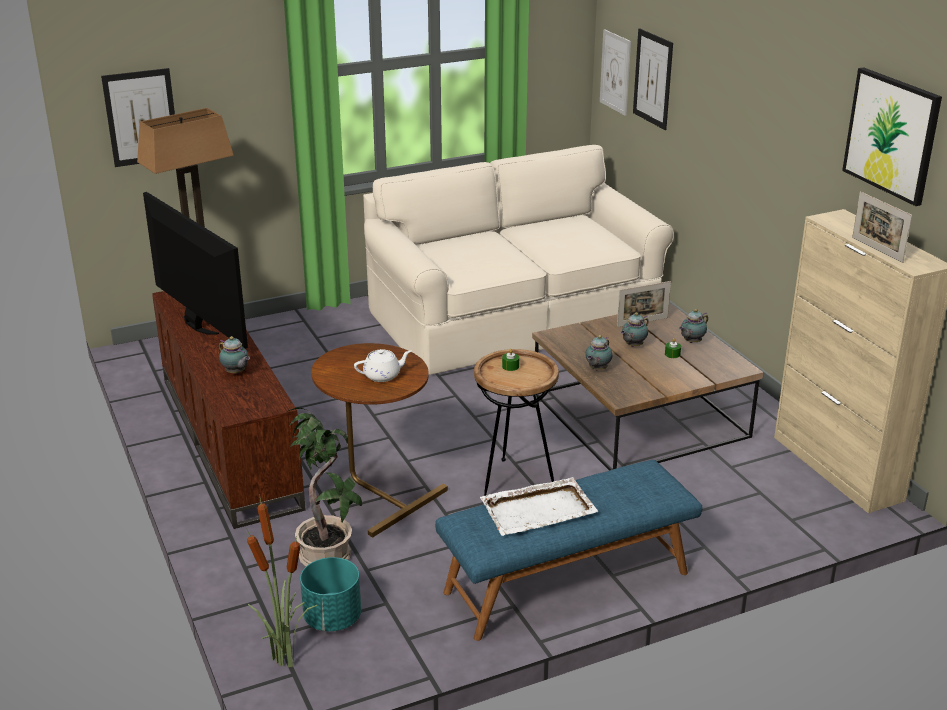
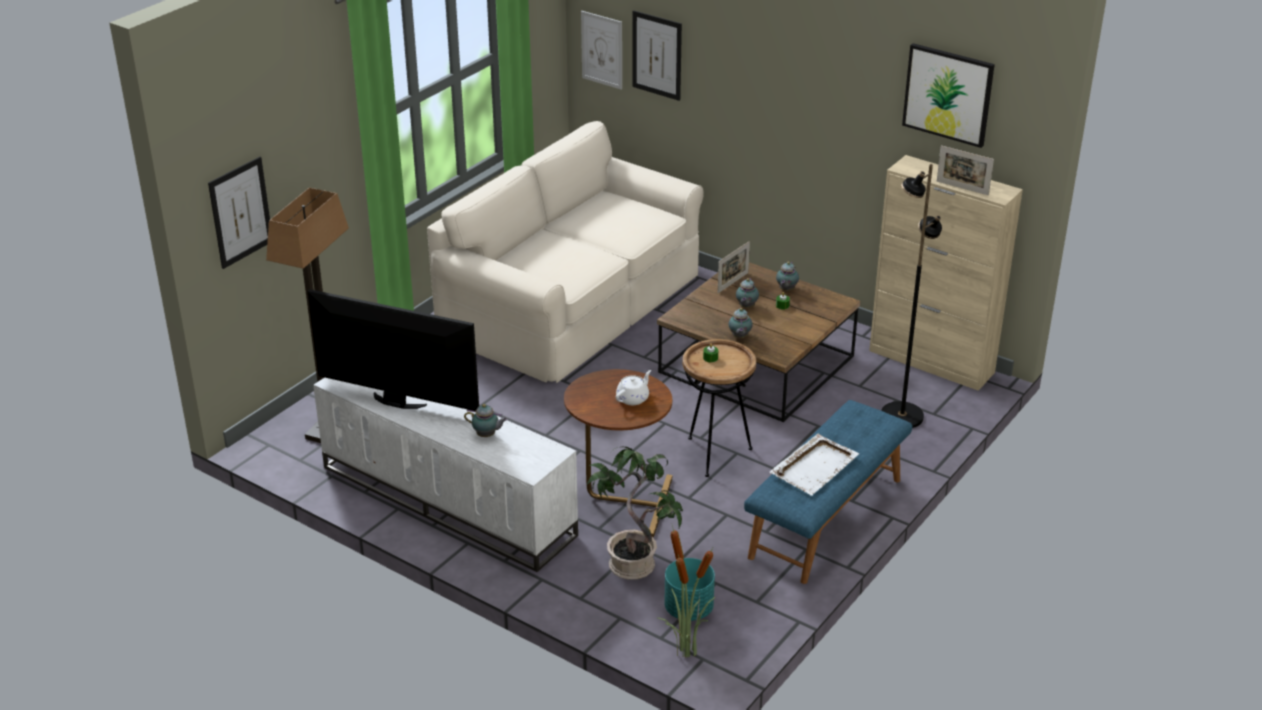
camera: 30 degrees left, 5 degrees up
brown tv stand [152,291,306,529] -> white tv stand [313,377,578,572]
none -> black floor lamp [881,164,942,428]

